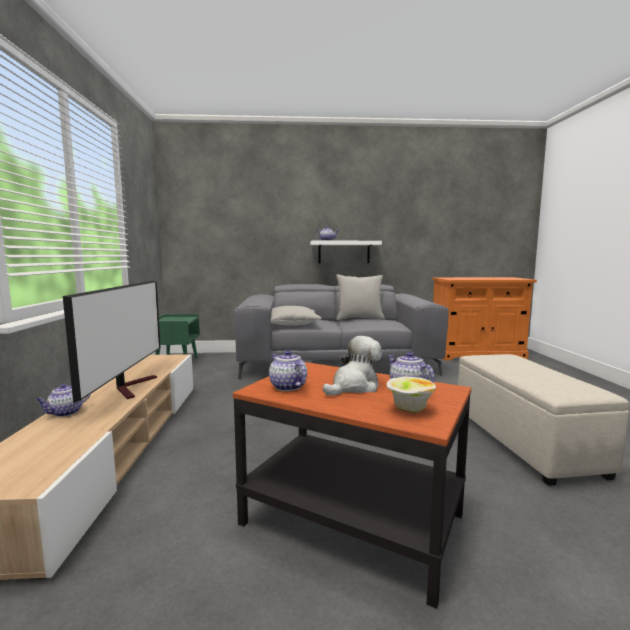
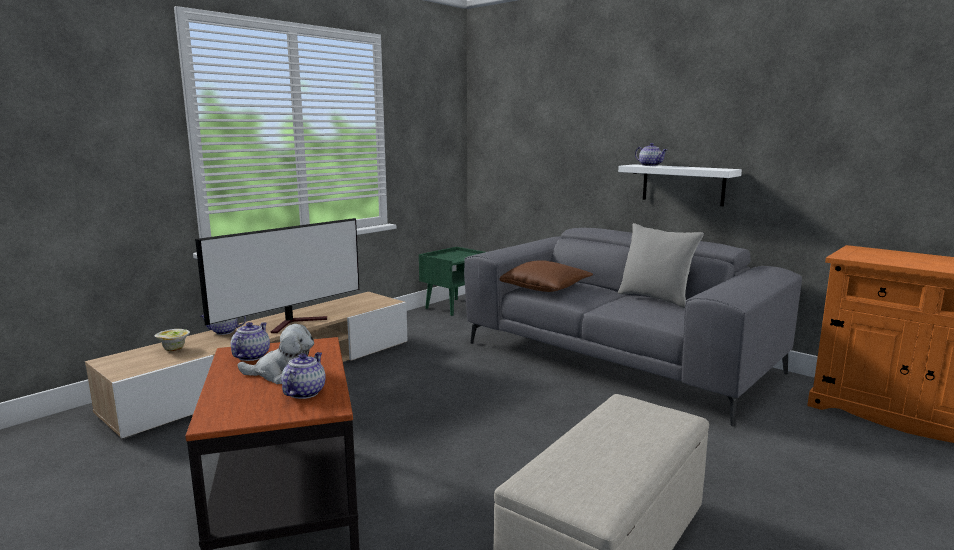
camera: 45 degrees right, 5 degrees up
grey pillow [271,306,322,326] -> brown pillow [499,261,593,292]
bowl [387,377,436,413] -> bowl moved to [155,329,190,351]

